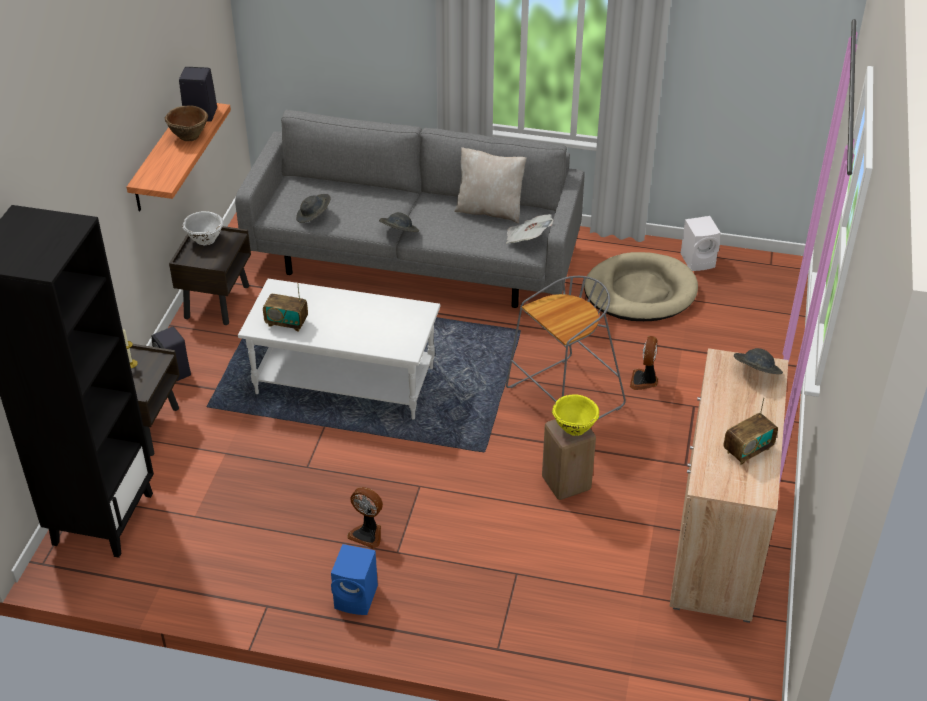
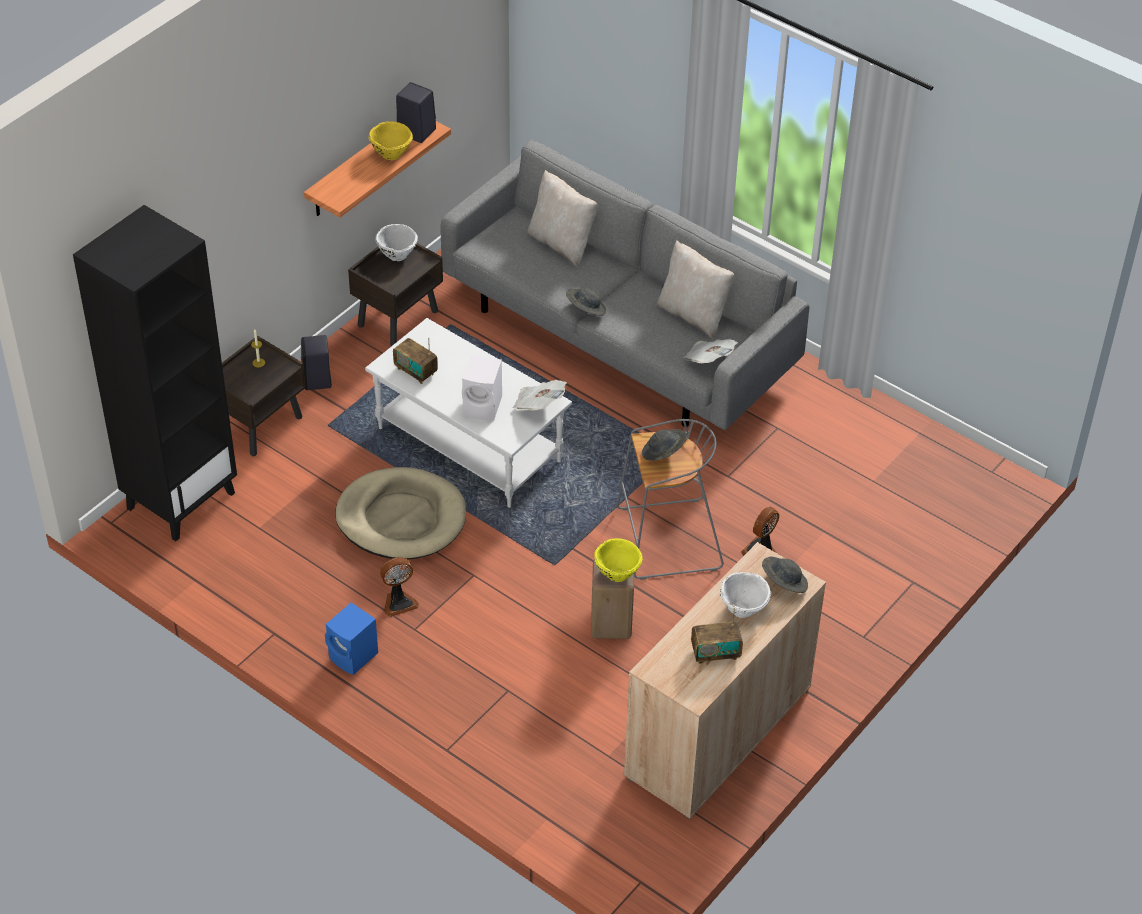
camera: 25 degrees right, 5 degrees up
brown bowl [165,106,208,141] -> yellow bowl [369,121,413,160]
grey hat [296,194,331,223] -> grey hat moved to [642,429,687,461]
fan [347,487,383,549] -> fan turned 75 degrees counterclockwise [380,557,419,617]
beige dog bed [584,252,698,321] -> beige dog bed moved to [335,467,466,560]
white speaker [681,216,721,271] -> white speaker moved to [462,355,502,421]
none -> newspaper [513,380,567,411]
none -> beige pillow [527,170,597,267]
none -> white bowl [720,572,772,618]

